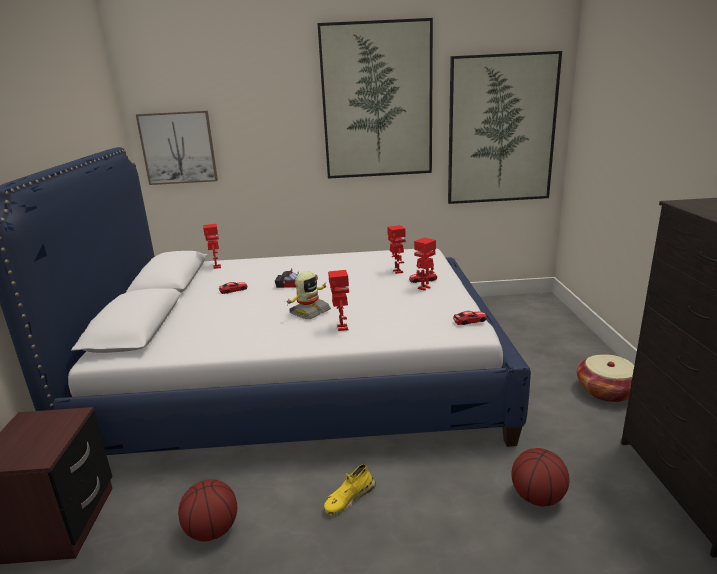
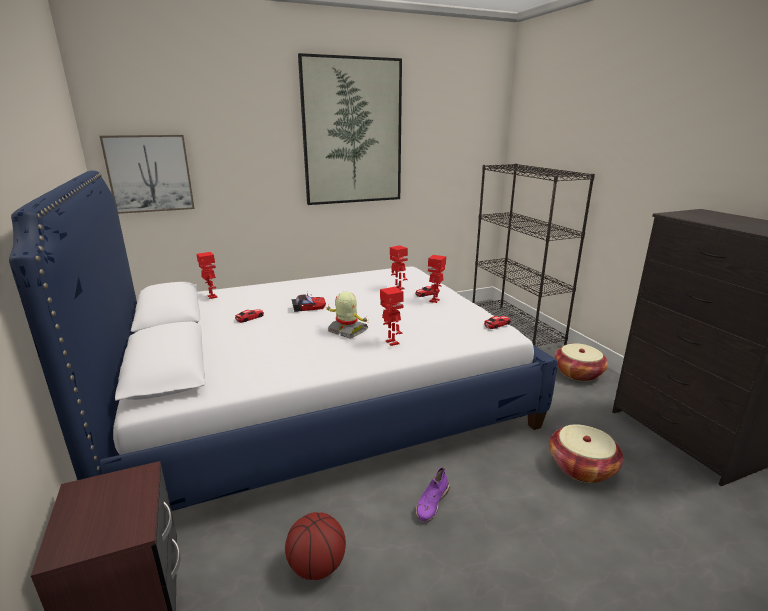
camera: 20 degrees left, 0 degrees up
toy robot [286,271,331,319] -> toy robot turned 75 degrees counterclockwise [327,292,368,339]
yellow shoe [324,464,376,515] -> purple shoe [415,468,450,522]
picture [448,51,562,204] -> none
basketball [512,448,569,506] -> basket [549,424,623,483]
none -> black bookcase [473,164,595,346]

